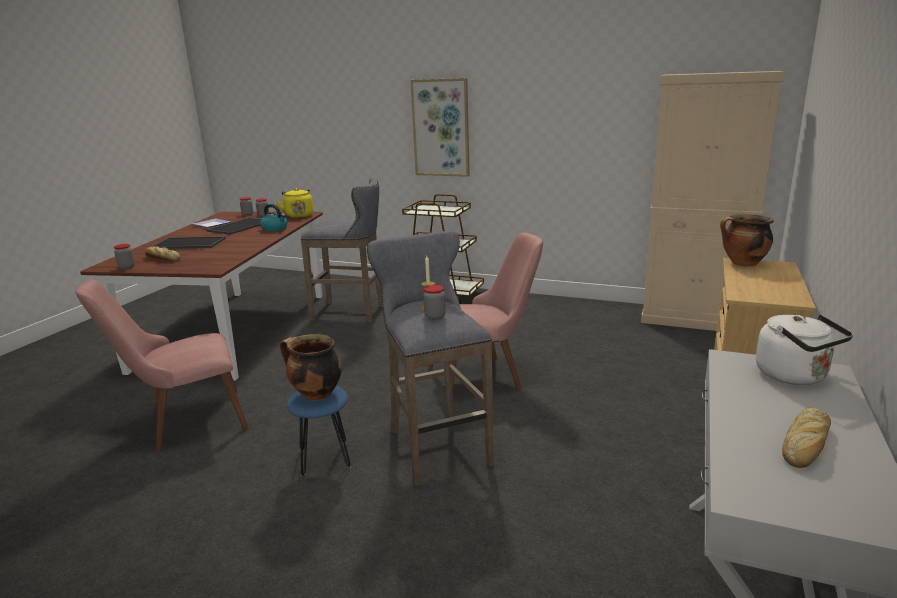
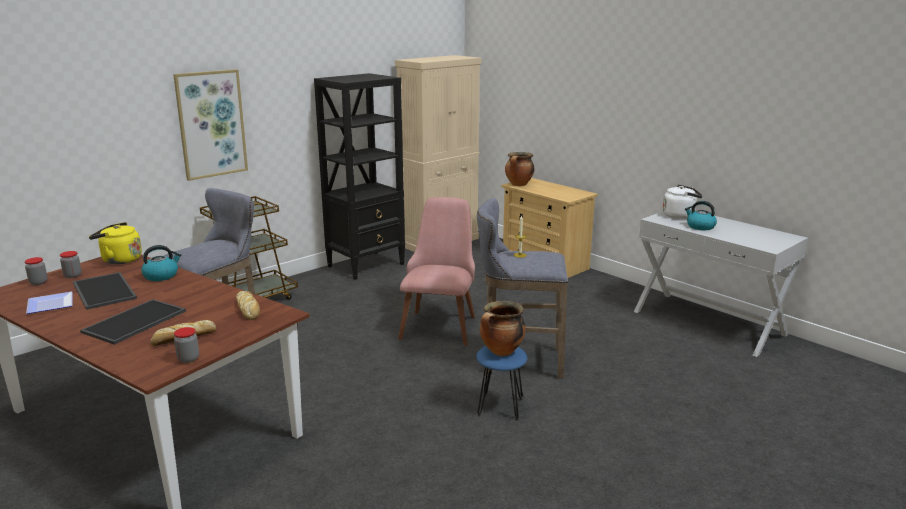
camera: 65 degrees left, 0 degrees up
pink chair [75,280,249,452] -> none
jar [423,285,446,320] -> none
bread [782,408,831,468] -> bread moved to [236,291,260,320]
none -> black bookcase [314,73,405,280]
none -> kettle [685,201,717,230]

